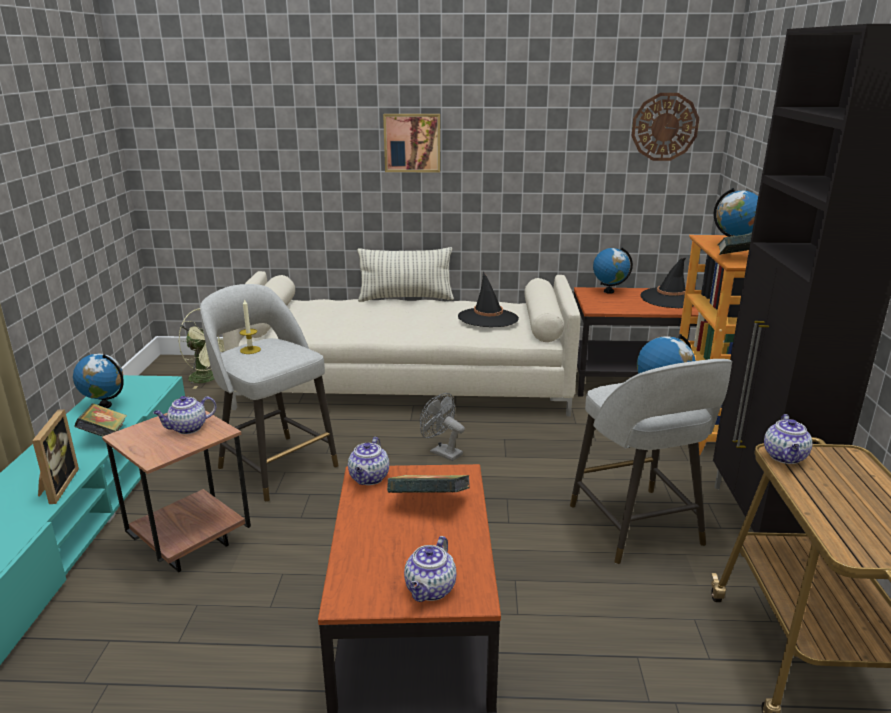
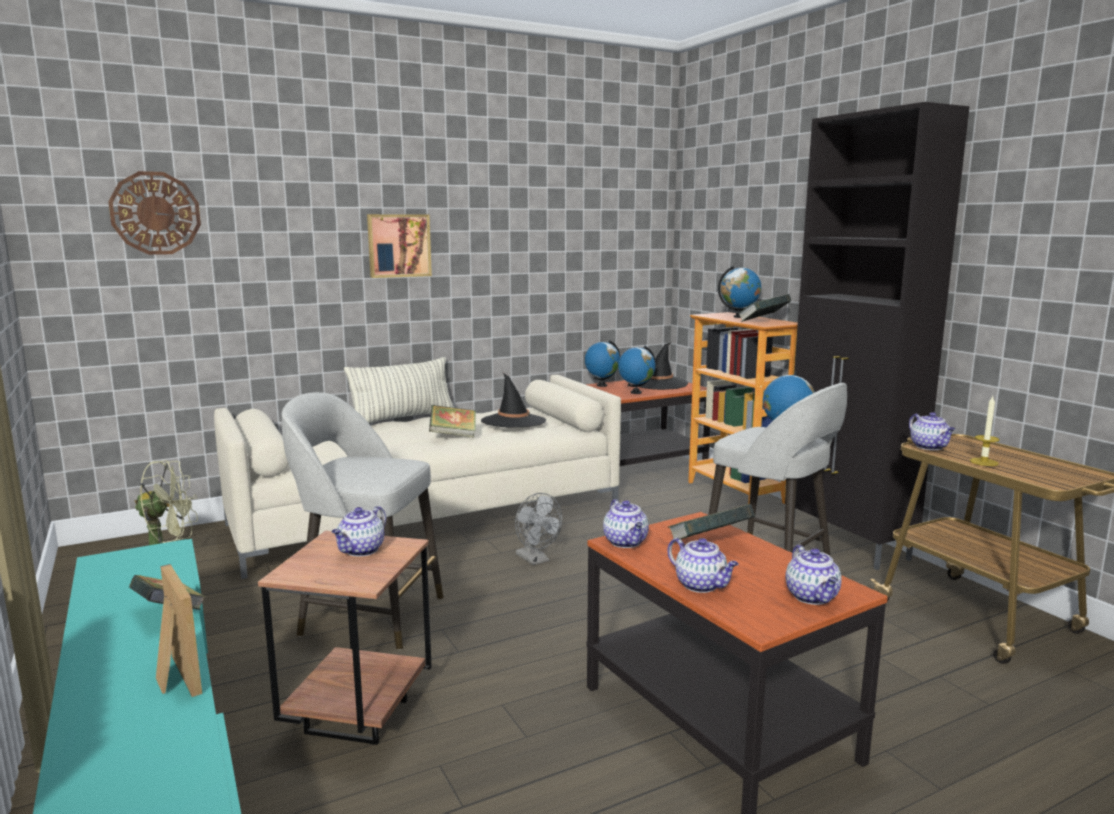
camera: 30 degrees left, 10 degrees down
globe [73,354,124,408] -> globe moved to [618,346,656,394]
candle [240,298,261,354] -> candle moved to [970,396,999,466]
grey fan [420,393,465,461] -> grey fan turned 135 degrees counterclockwise [515,493,562,565]
wall clock [632,93,699,161] -> wall clock moved to [108,171,201,255]
none -> book [429,405,476,437]
none -> teapot [668,538,739,593]

